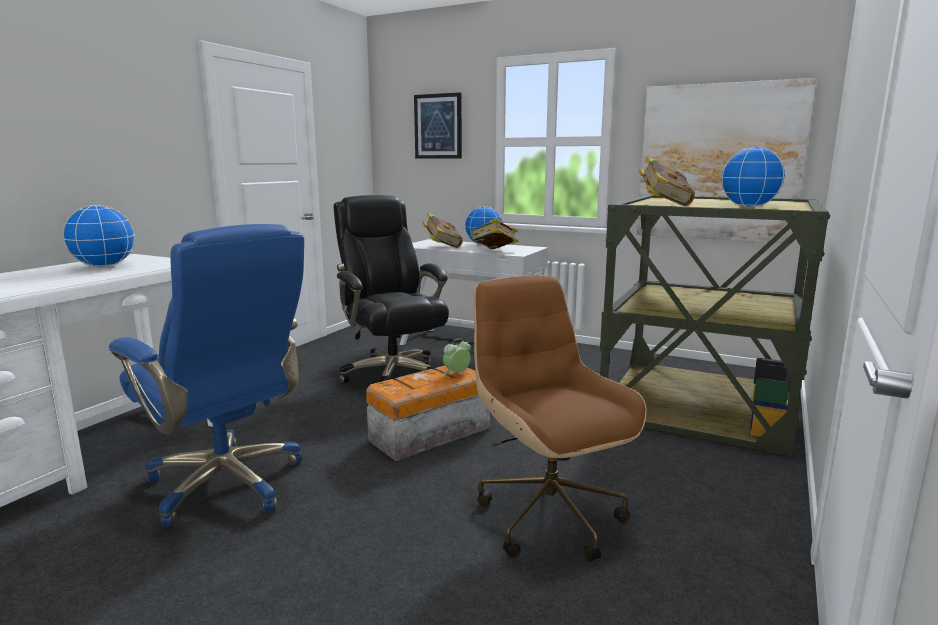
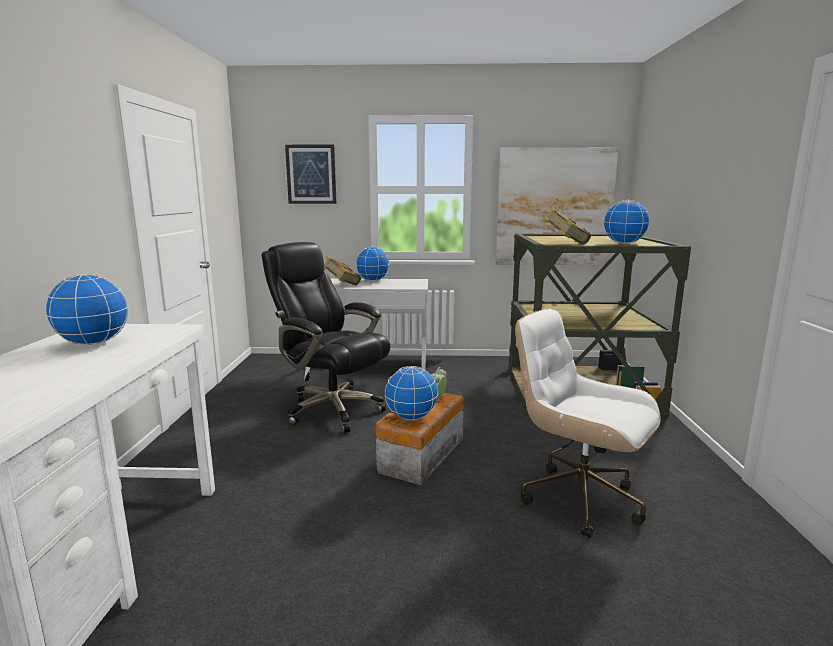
camera: 25 degrees left, 0 degrees up
blue office chair [109,224,304,527] -> none
book [471,218,519,249] -> none
brown office chair [473,275,647,561] -> white office chair [515,308,661,538]
none -> globe [385,366,439,420]

